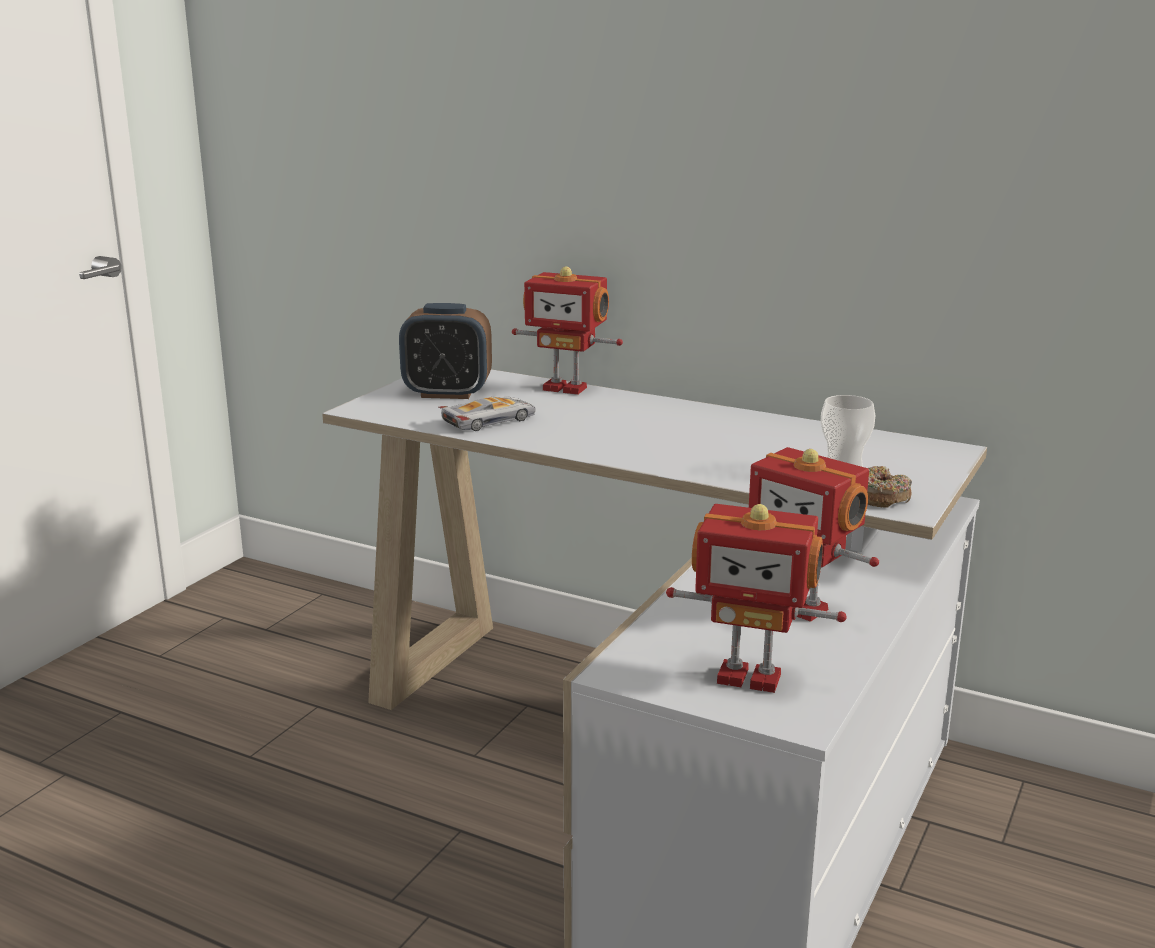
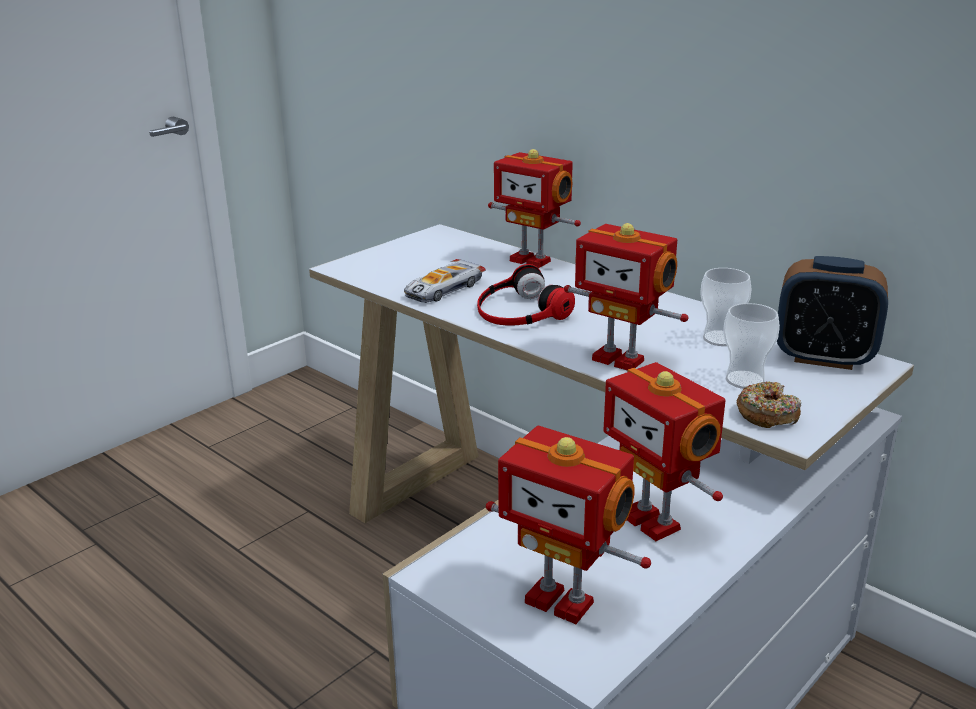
camera: 15 degrees right, 5 degrees up
alarm clock [399,303,492,399] -> alarm clock moved to [777,256,888,370]
toy car [438,396,536,431] -> toy car turned 150 degrees clockwise [404,259,486,303]
none -> headphones [477,264,575,326]
none -> toy robot [564,223,688,371]
none -> cup [700,268,752,346]

